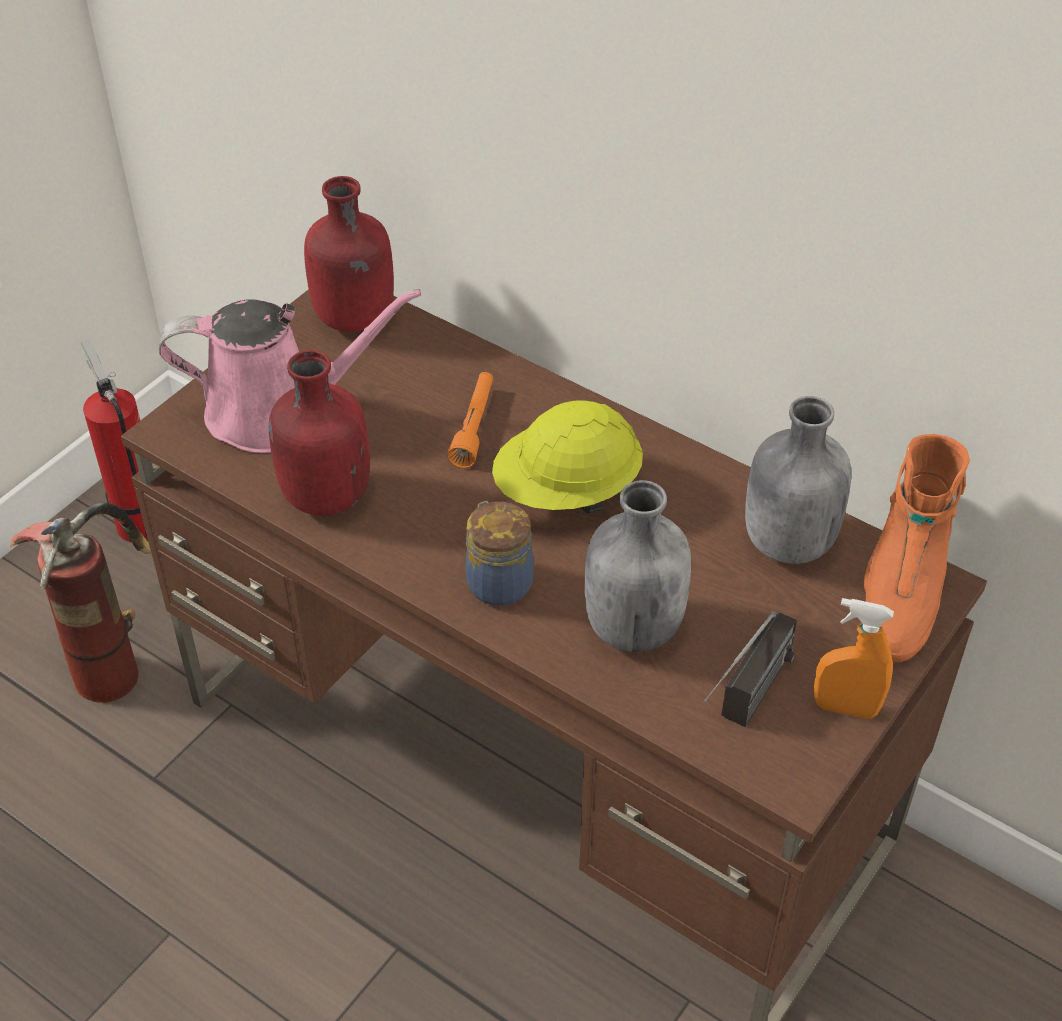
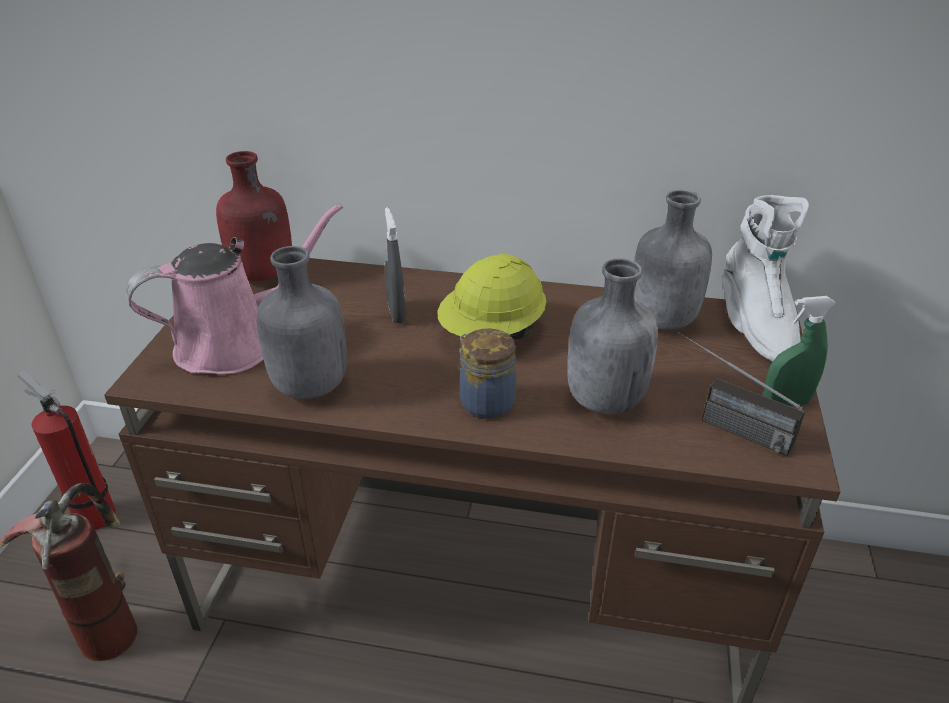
camera: 25 degrees left, 10 degrees down
red bottle [269,350,370,516] -> grey bottle [257,246,347,399]
orange flashlight [447,372,493,468] -> grey spray bottle [385,207,406,323]
radio [704,611,797,727] -> radio turned 120 degrees clockwise [678,331,805,456]
orange spray bottle [814,598,894,719] -> green spray bottle [763,296,836,406]
orange boot [864,434,970,662] -> white boot [722,195,809,362]

